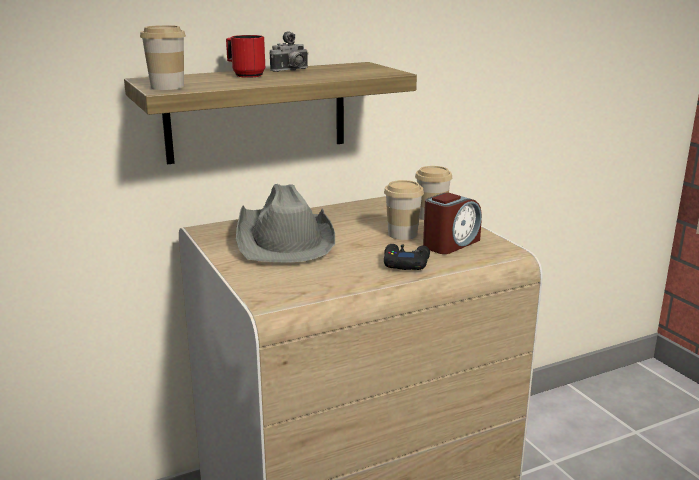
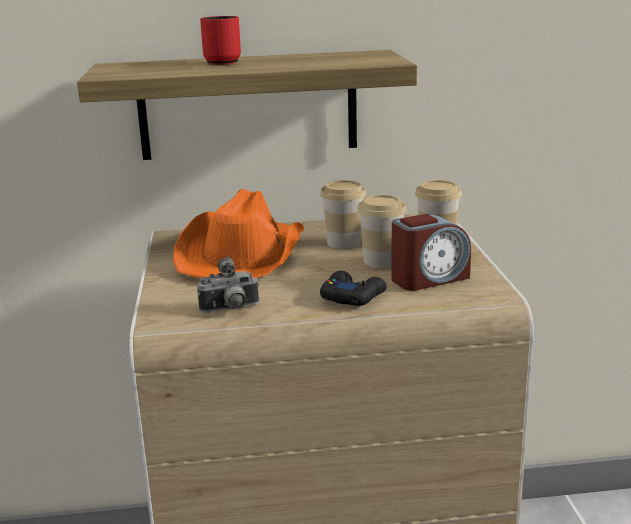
camera: 20 degrees right, 0 degrees up
cup [140,25,186,90] -> cup moved to [320,180,366,249]
grey hat [236,184,335,263] -> orange hat [173,189,304,278]
camera [270,31,308,72] -> camera moved to [197,257,259,313]

